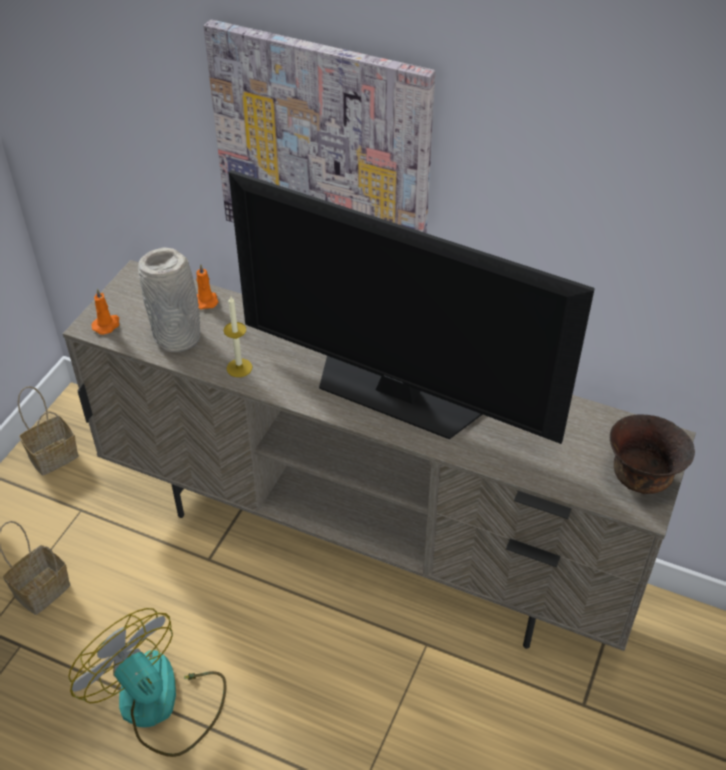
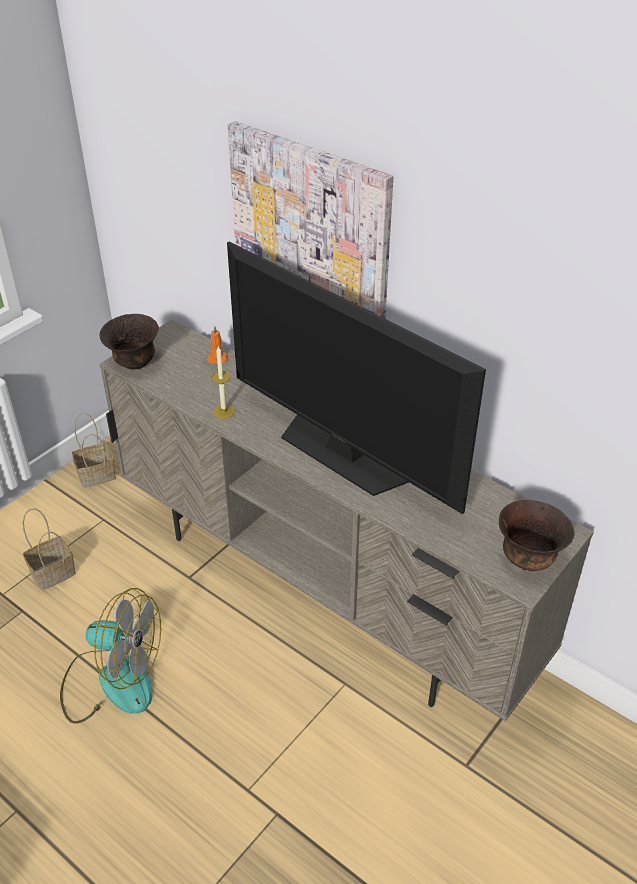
camera: 15 degrees right, 5 degrees down
fan [68,608,226,757] -> fan turned 135 degrees clockwise [60,588,161,724]
orange candle [91,288,119,335] -> brown bowl [100,314,159,369]
grey vase [138,247,200,352] -> none

